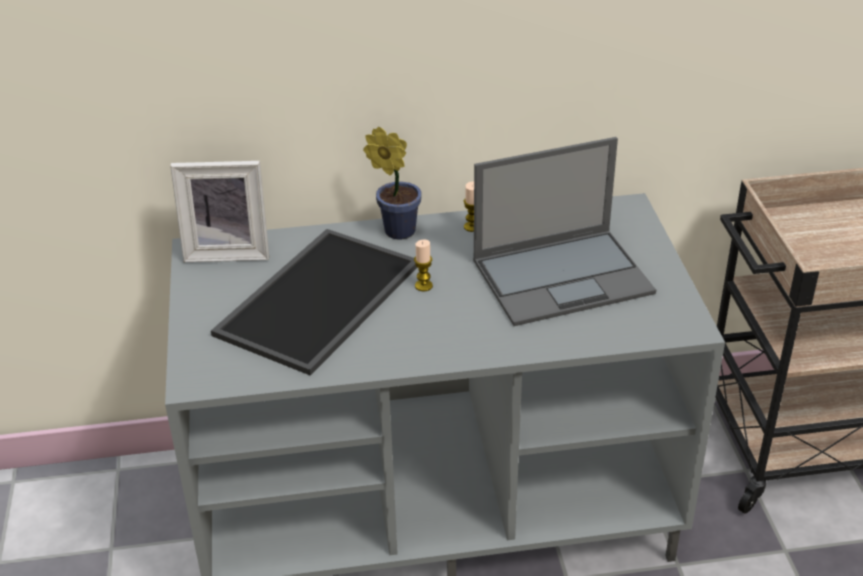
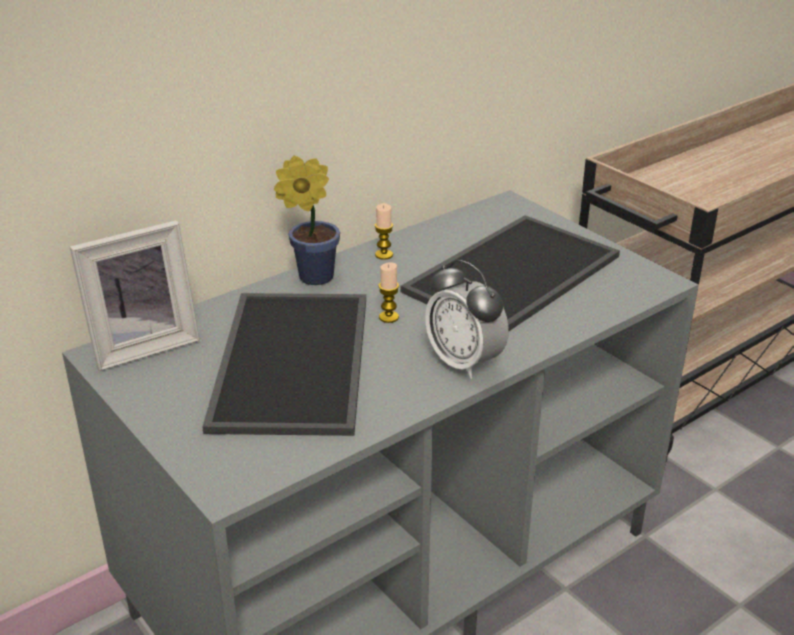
camera: 30 degrees left, 5 degrees down
laptop [473,137,656,326] -> tray [400,215,620,331]
none -> alarm clock [425,260,509,379]

